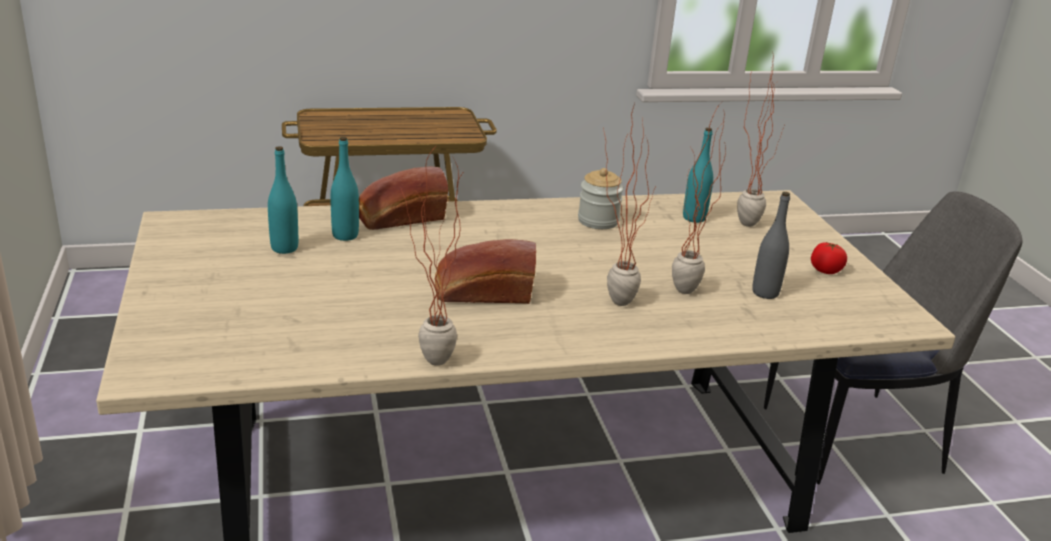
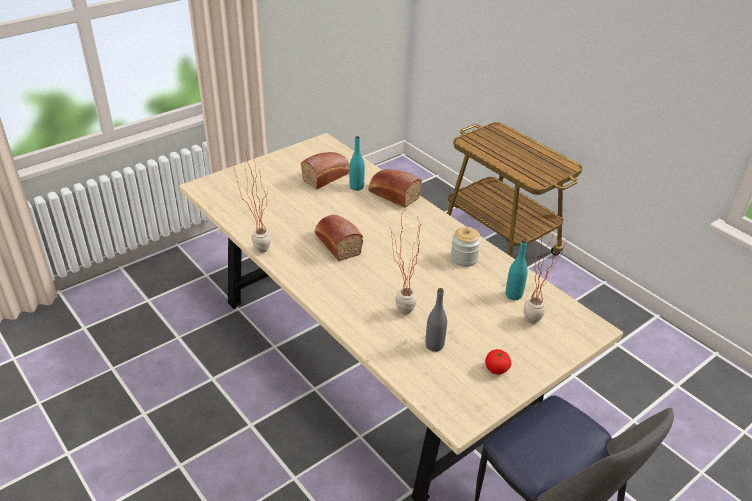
camera: 65 degrees right, 10 degrees up
turquoise bottle [268,146,298,254] -> bread [301,152,350,189]
potted plant [604,107,658,306] -> none

